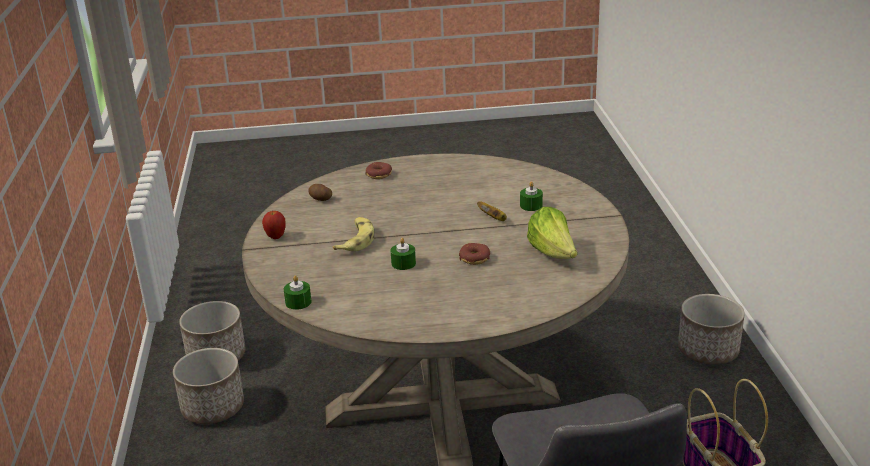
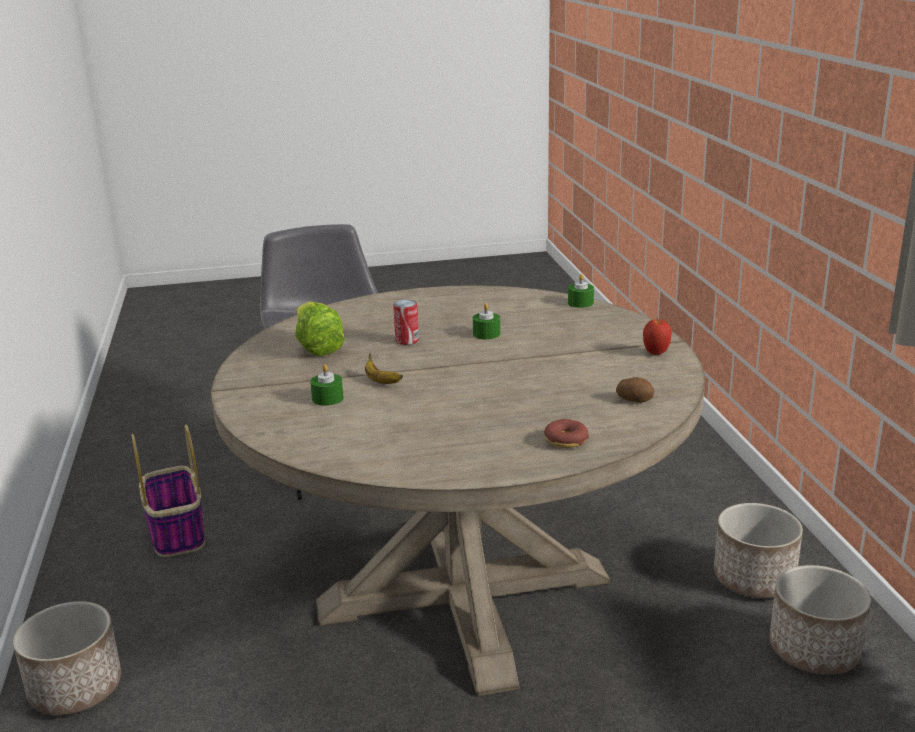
camera: 175 degrees right, 5 degrees down
banana [333,217,374,251] -> none
donut [459,243,490,265] -> can [393,300,419,345]

